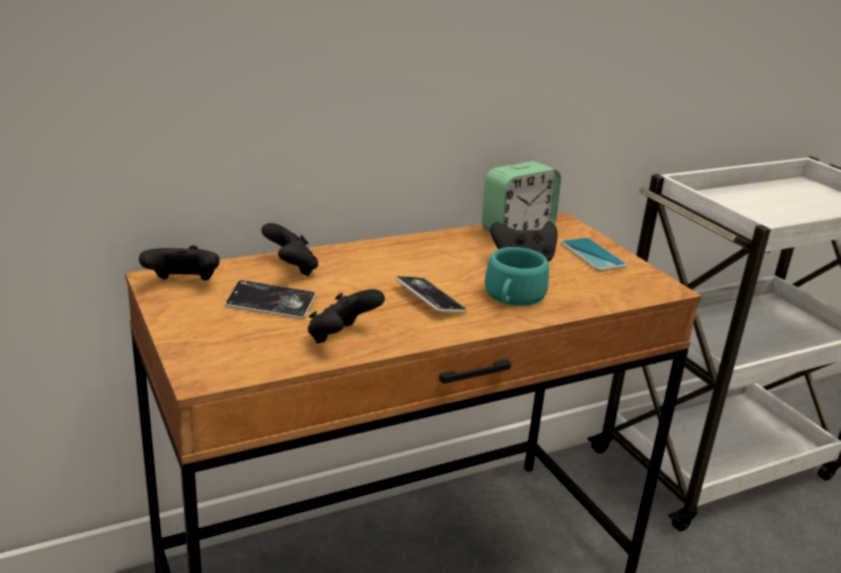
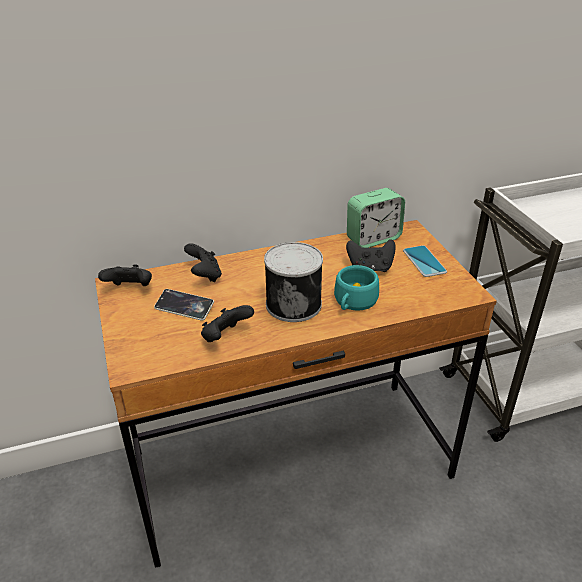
camera: 10 degrees right, 10 degrees up
phone [395,276,467,313] -> can [264,242,323,322]

